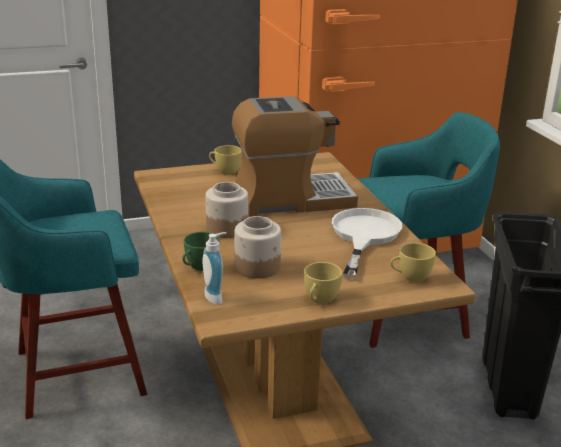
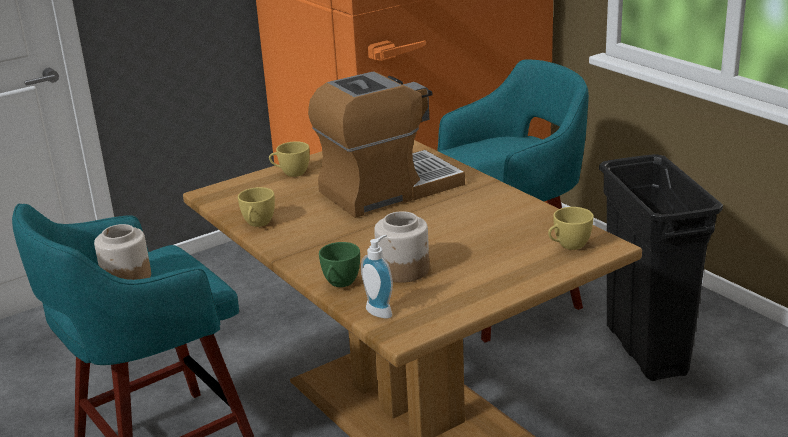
camera: 15 degrees left, 0 degrees up
jar [206,182,248,238] -> jar moved to [94,224,151,280]
yellow cup [304,262,342,304] -> yellow cup moved to [238,187,275,227]
white frying pan [332,208,403,278] -> none

